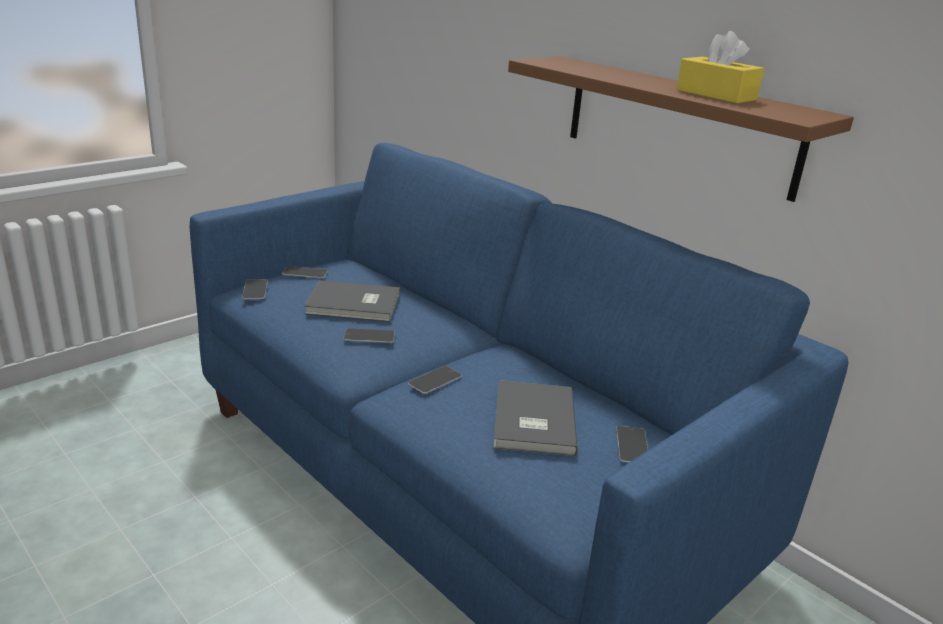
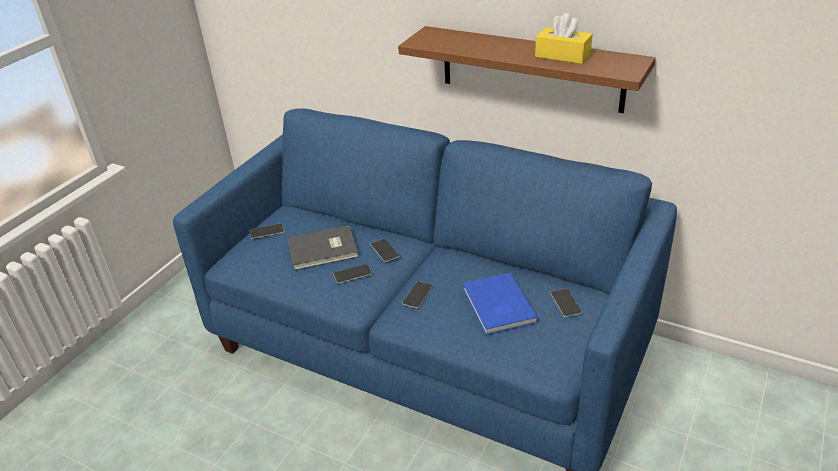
camera: 15 degrees left, 10 degrees up
phone [242,279,268,299] -> phone moved to [370,239,400,262]
grey book [493,380,578,456] -> blue book [463,273,538,335]

